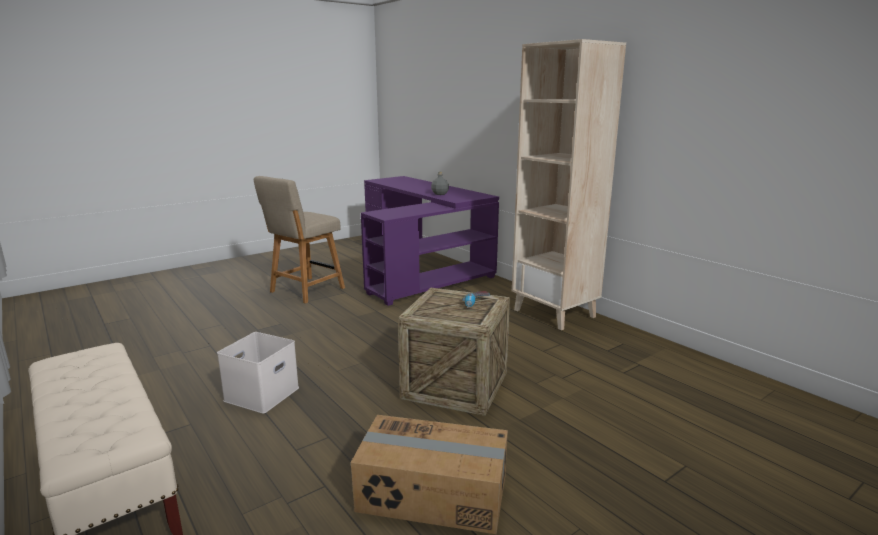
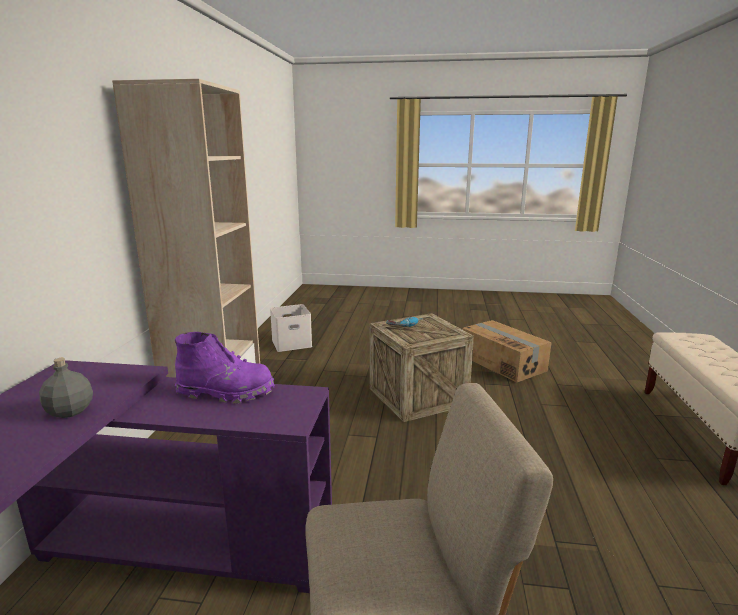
camera: 135 degrees left, 0 degrees up
white storage box [217,332,299,414] -> white storage box moved to [270,304,312,352]
none -> purple boot [175,332,275,404]

